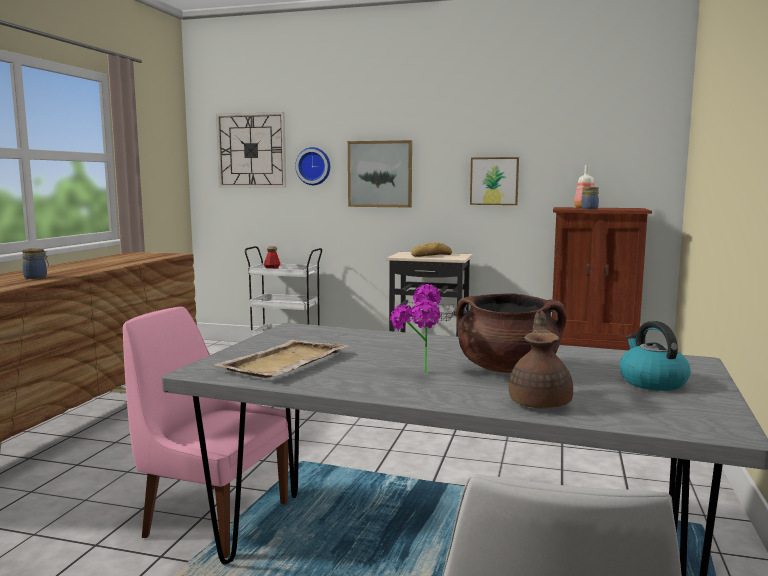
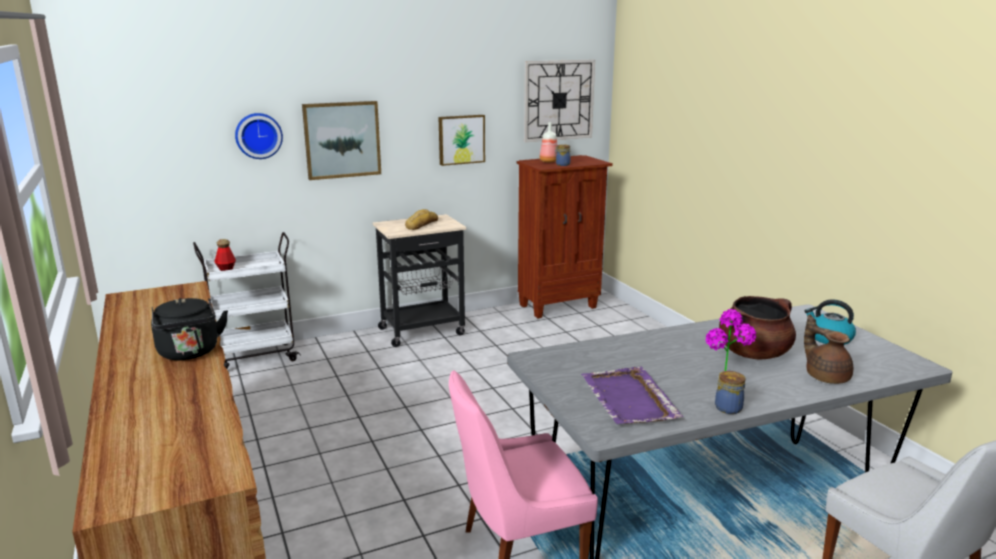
camera: 40 degrees left, 10 degrees up
jar [22,248,49,279] -> jar moved to [715,371,746,414]
beige tray [213,340,350,378] -> purple tray [581,366,684,424]
wall clock [216,112,286,188] -> wall clock moved to [524,60,595,142]
none -> black kettle [151,298,228,360]

